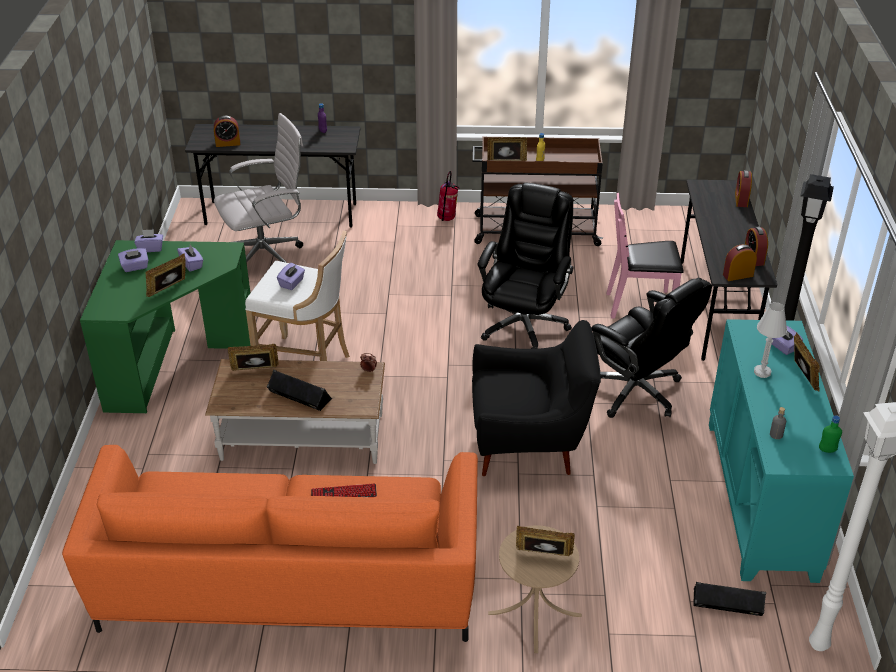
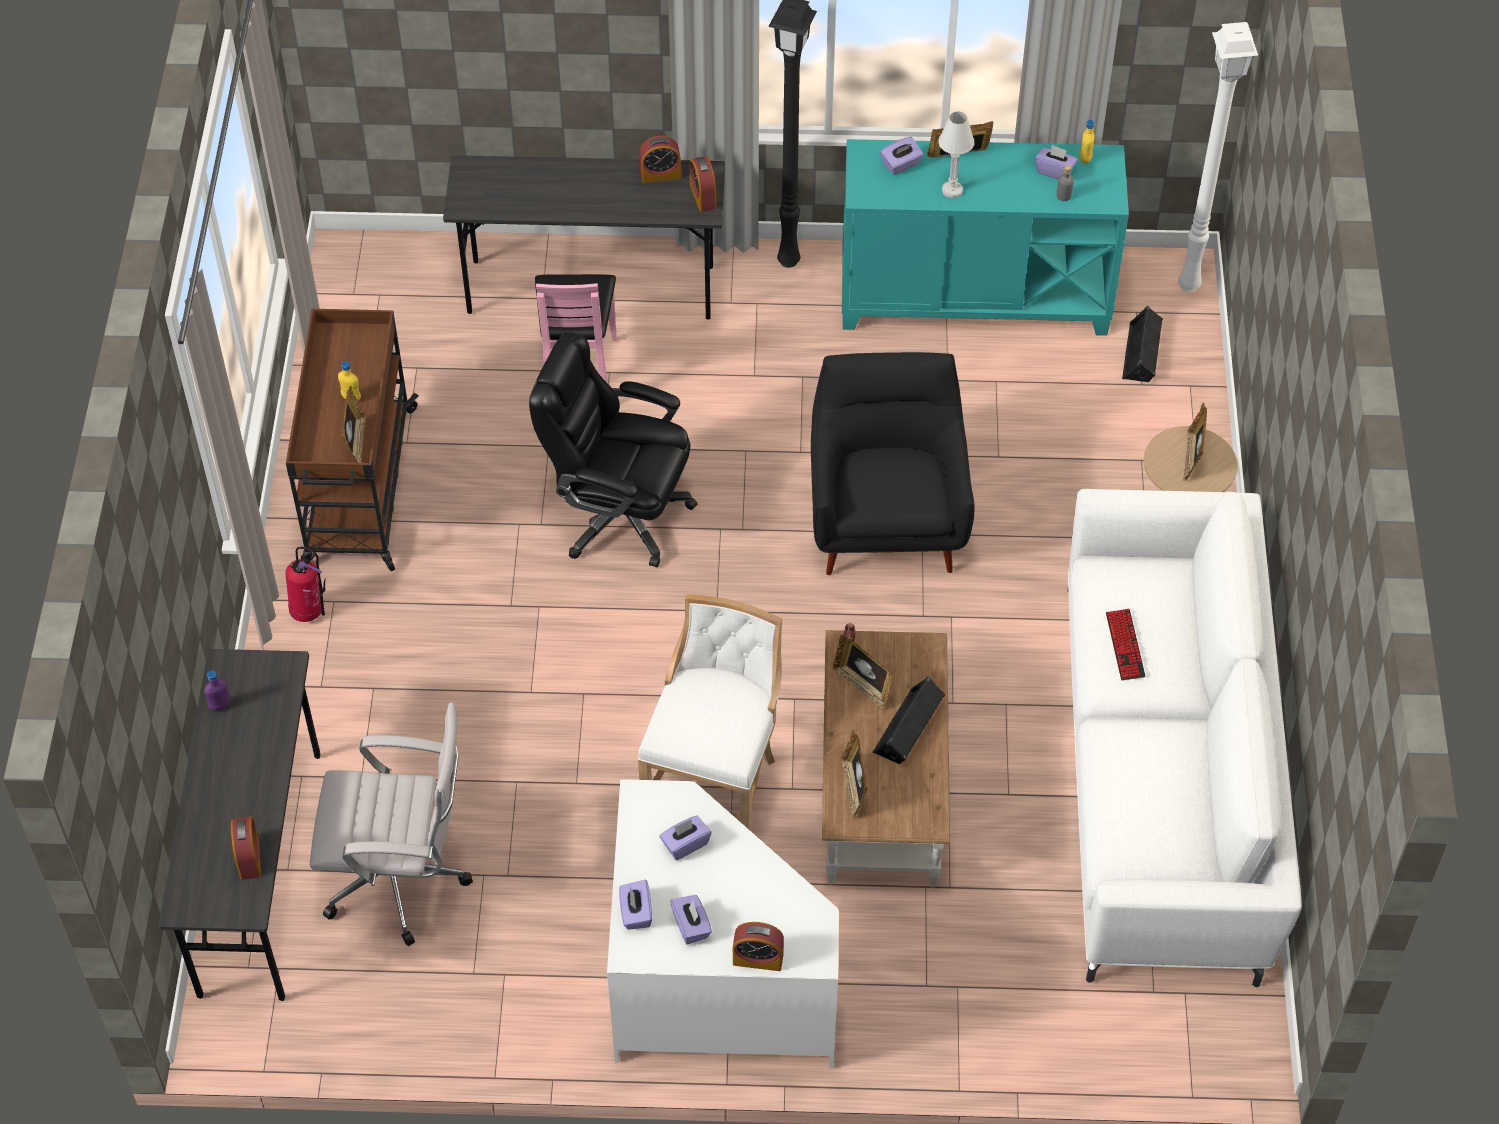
camera: 90 degrees left, 15 degrees up
orange sofa [62,445,478,642] -> white sofa [1067,489,1302,987]
green desk [80,240,250,413] -> white desk [607,779,839,1069]
picture frame [145,253,186,297] -> picture frame moved to [833,635,892,710]
white office chair [214,113,303,263] -> white office chair turned 120 degrees clockwise [310,703,473,946]
purple tissue box [277,263,305,290] -> purple tissue box moved to [1035,145,1078,179]
black office chair [592,278,712,418] -> none
alarm clock [735,170,752,207] -> alarm clock moved to [733,922,784,971]
green bottle [819,415,842,453] -> yellow bottle [1080,120,1095,164]

